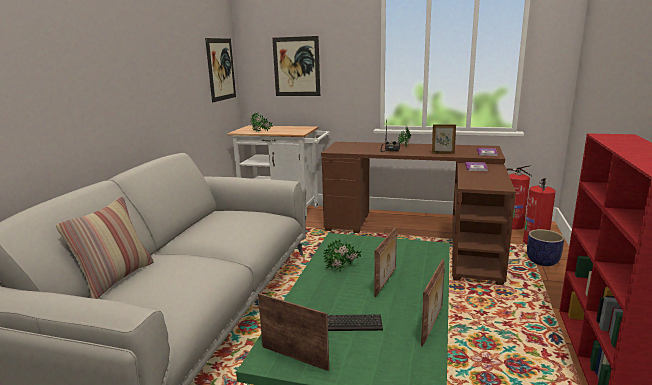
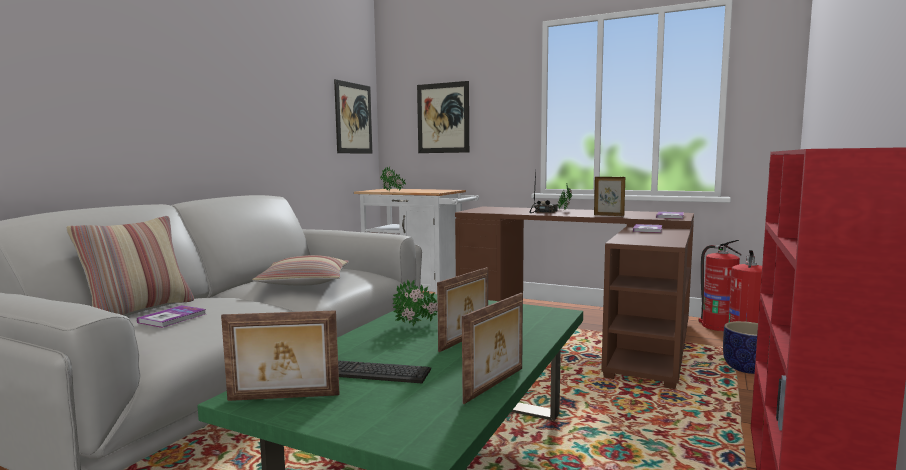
camera: 10 degrees right, 10 degrees down
picture frame [258,293,329,371] -> picture frame turned 135 degrees clockwise [221,310,340,401]
none -> book [137,305,206,328]
none -> pillow [252,255,349,285]

